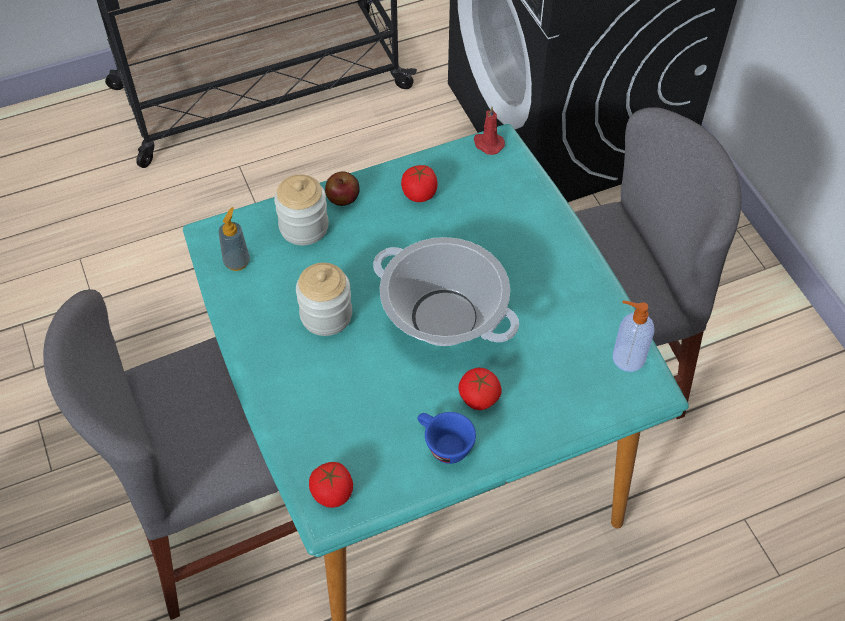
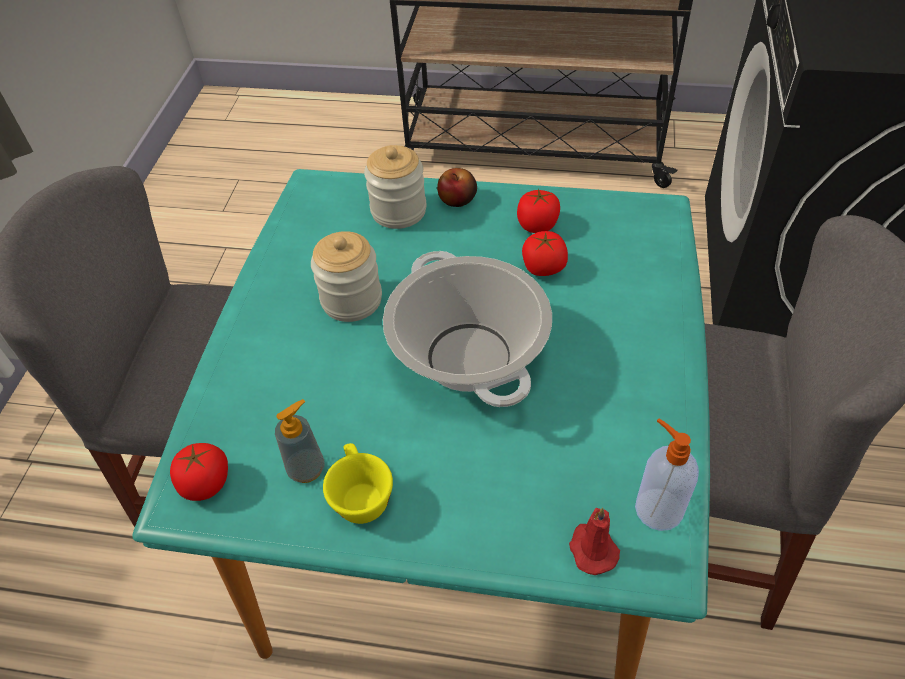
camera: 35 degrees right, 5 degrees down
soap dispenser [218,207,250,271] -> soap dispenser moved to [275,399,324,483]
blue cup [417,412,476,464] -> yellow cup [323,443,393,524]
tomato [458,368,502,410] -> tomato moved to [522,231,568,276]
red candle [474,106,505,155] -> red candle moved to [569,507,620,575]

